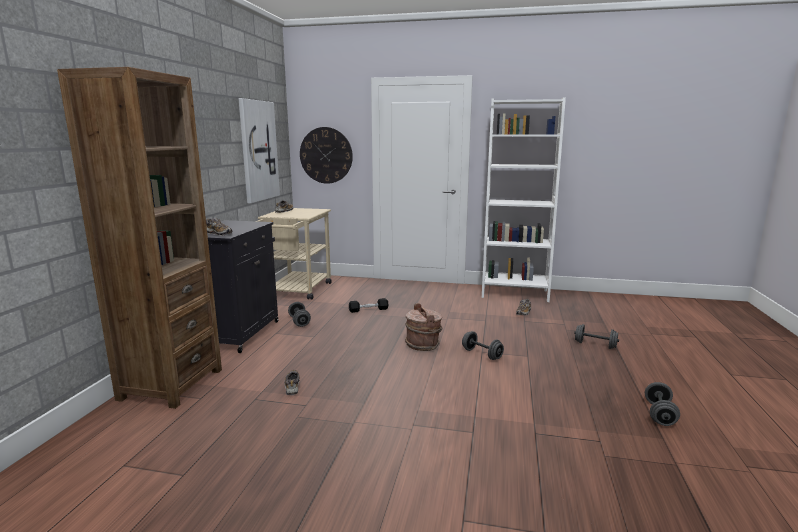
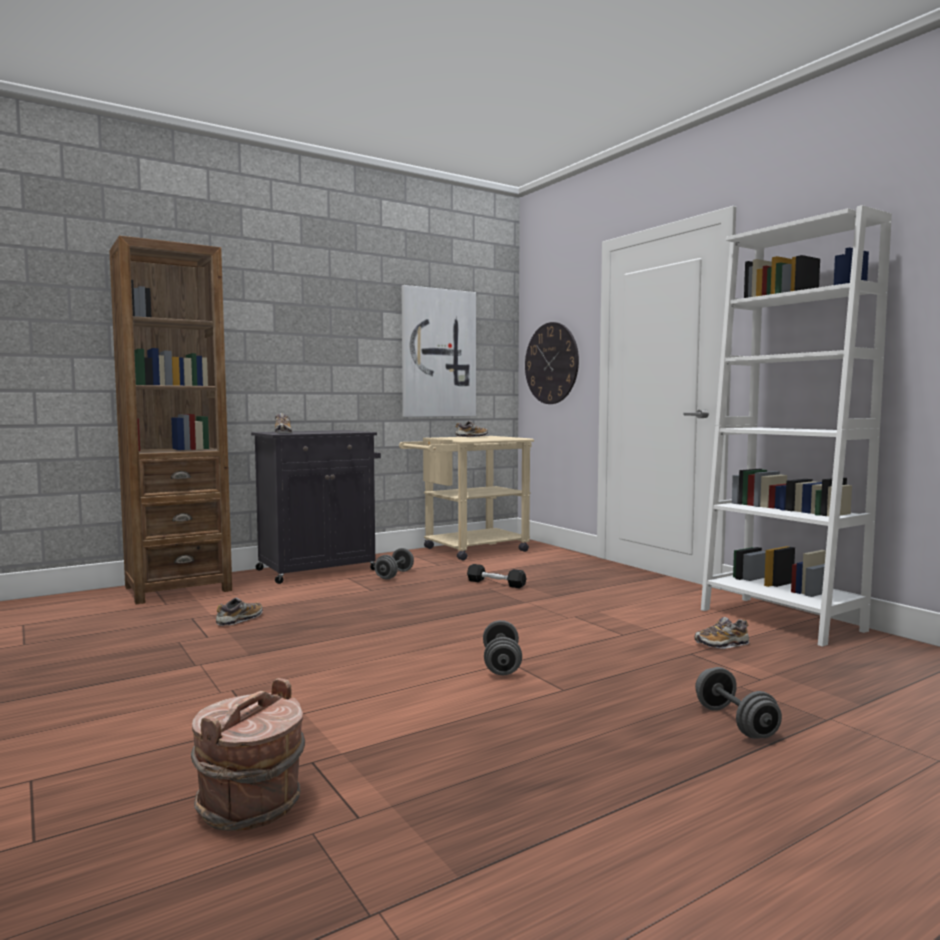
camera: 45 degrees right, 10 degrees down
brown bucket [405,303,443,351] -> brown bucket moved to [191,678,305,831]
grey dumbbell [645,382,680,426] -> none

